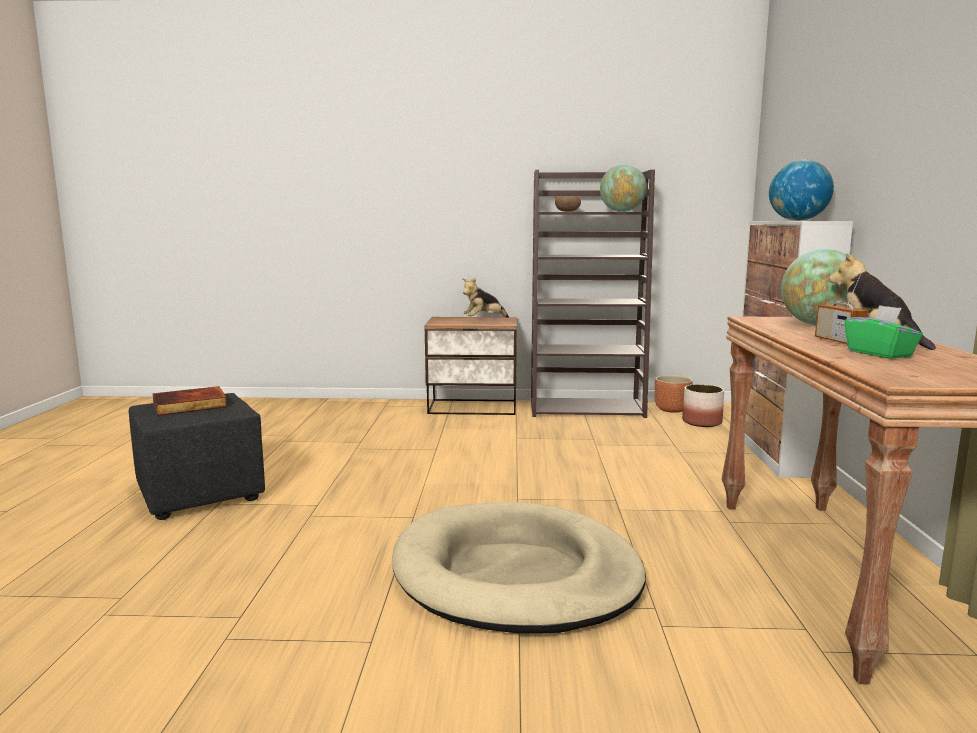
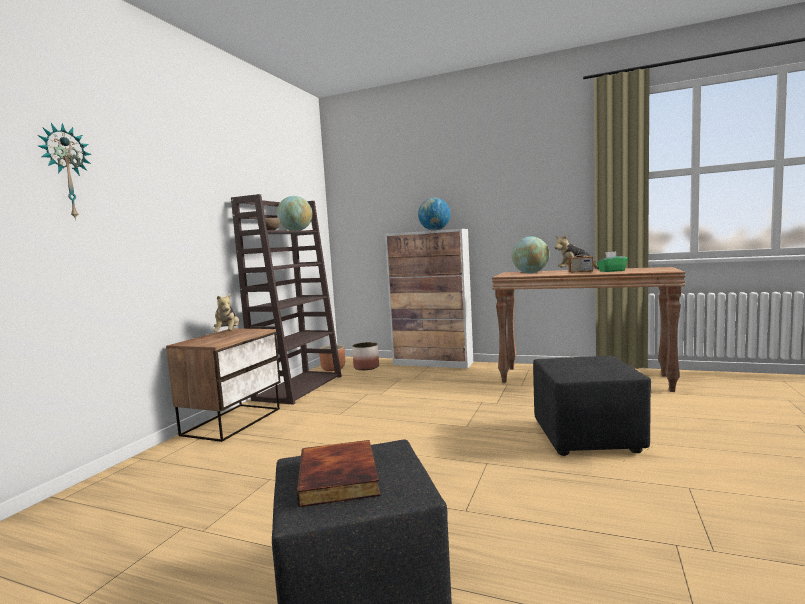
camera: 70 degrees left, 5 degrees down
beige dog bed [392,502,646,634] -> black ottoman [533,356,651,456]
none -> wall clock [38,123,92,220]

